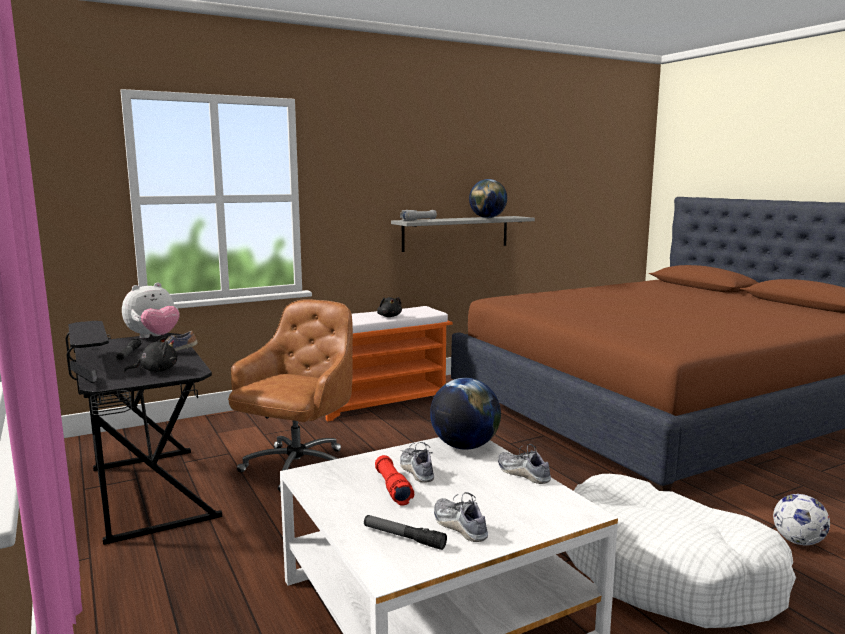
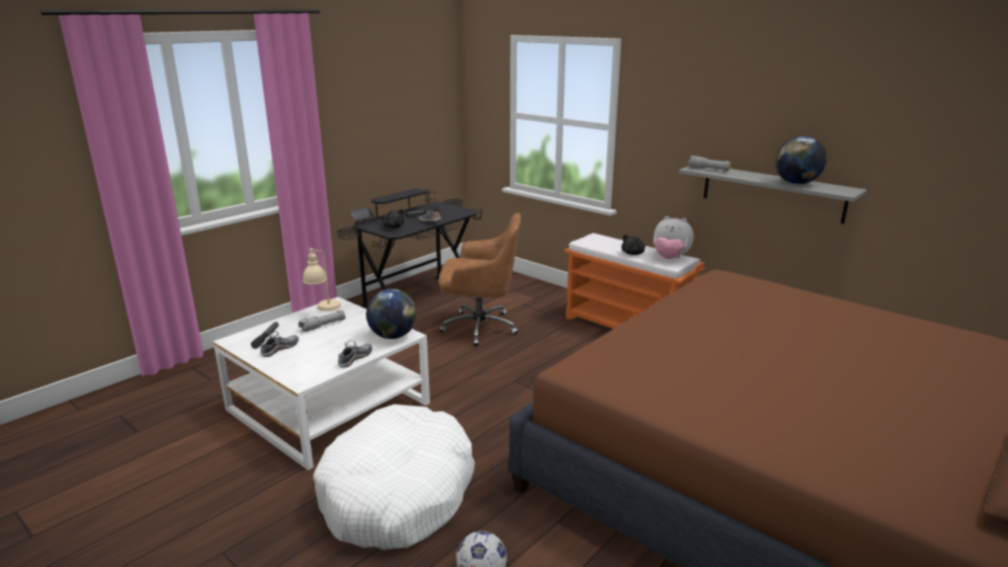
camera: 70 degrees right, 10 degrees up
plush toy [122,282,180,338] -> plush toy moved to [653,216,694,259]
red flashlight [375,455,414,506] -> grey flashlight [298,310,345,333]
shoe [400,442,434,483] -> none
none -> beige table lamp [303,248,341,311]

